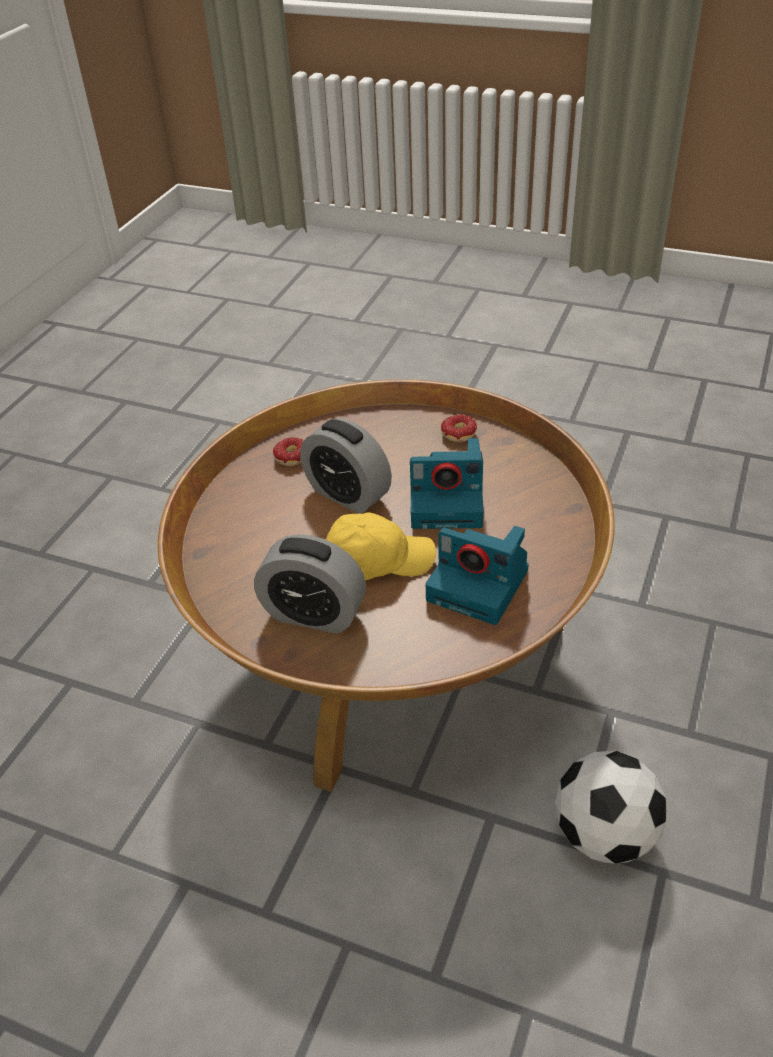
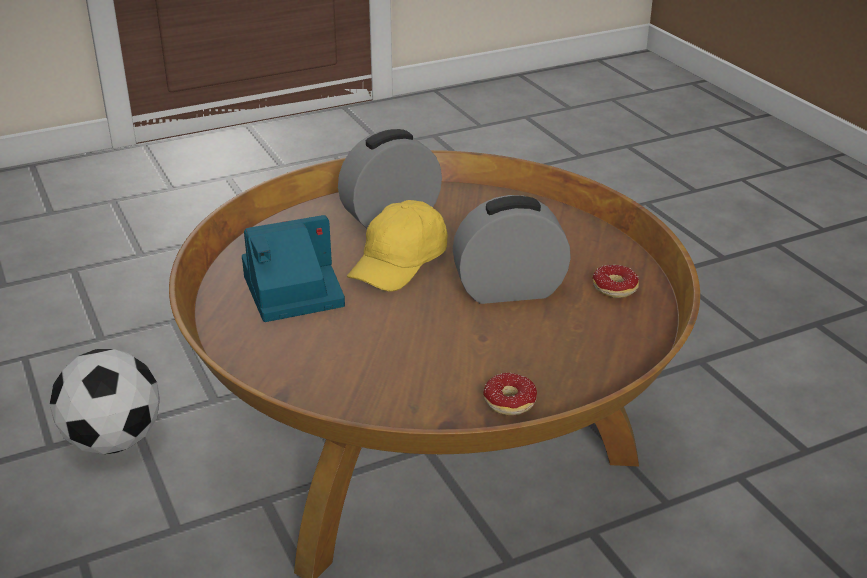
camera: 130 degrees right, 10 degrees down
camera [410,438,484,529] -> none

